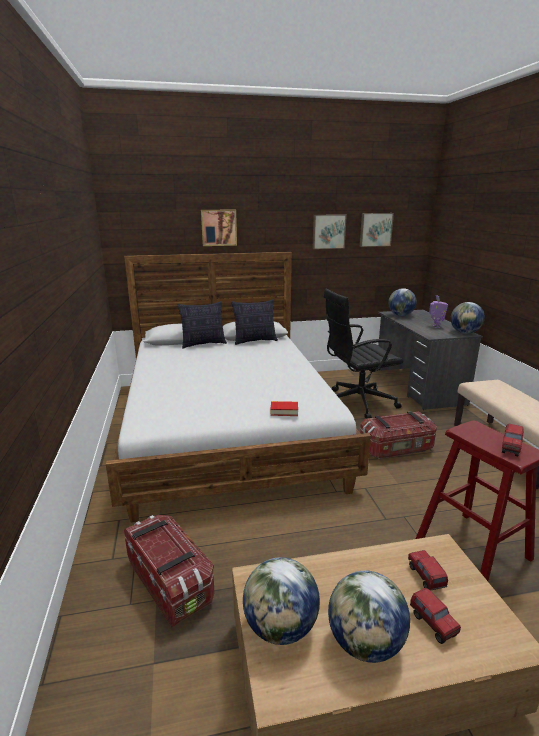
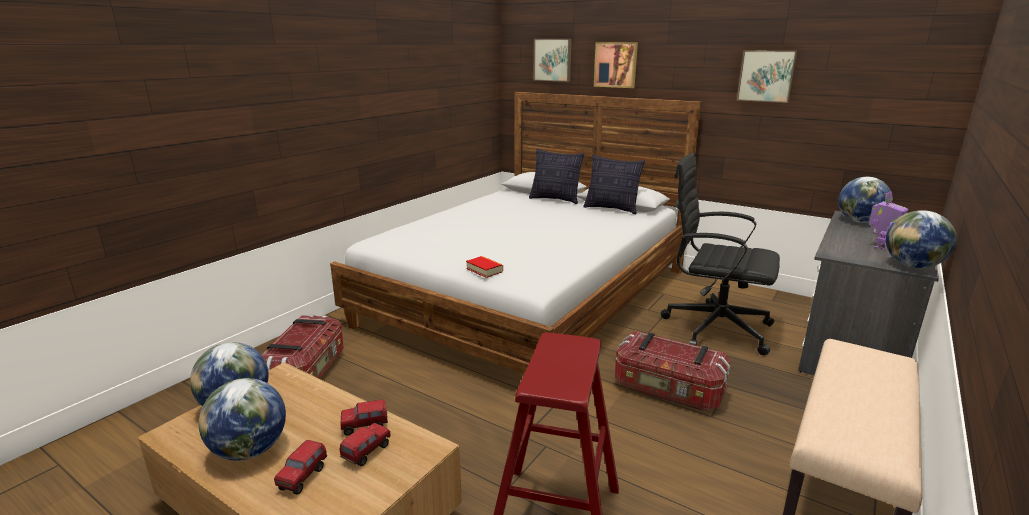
camera: 45 degrees right, 0 degrees up
picture [360,213,394,247] -> picture moved to [533,39,572,82]
toy truck [502,423,524,456] -> toy truck moved to [341,399,388,436]

